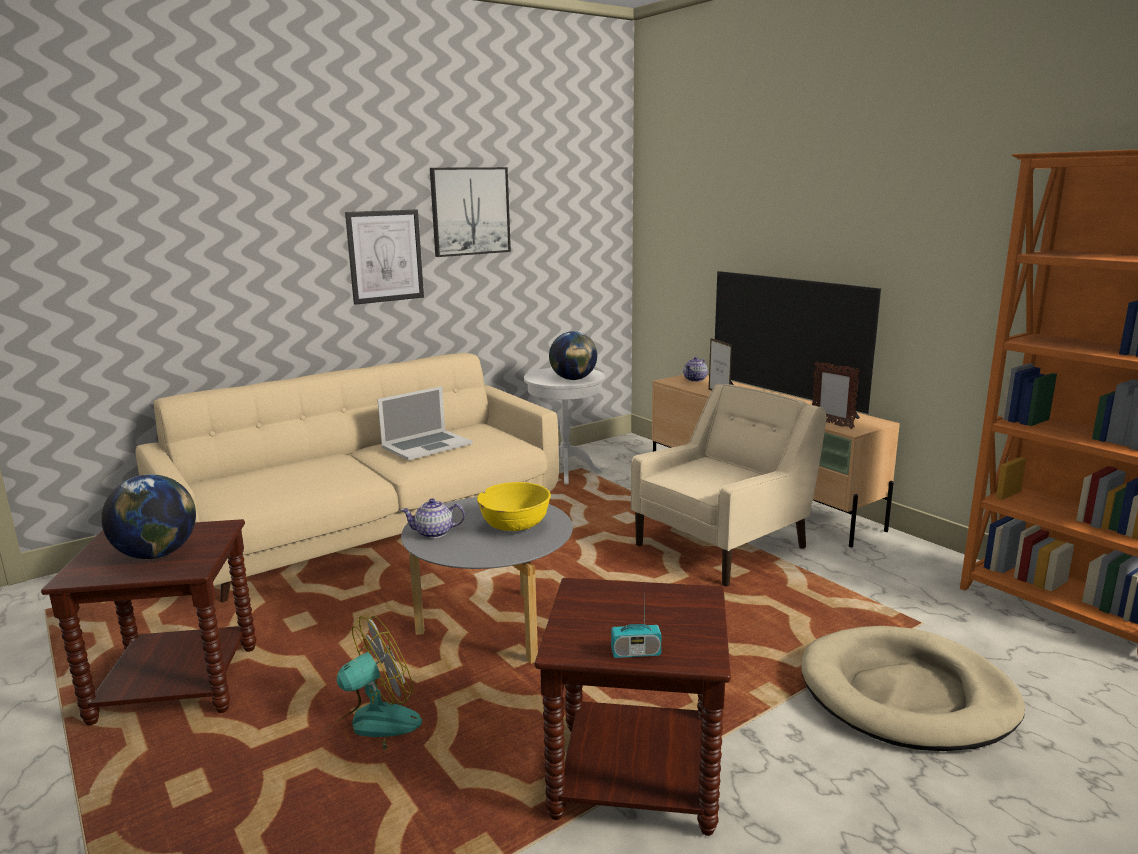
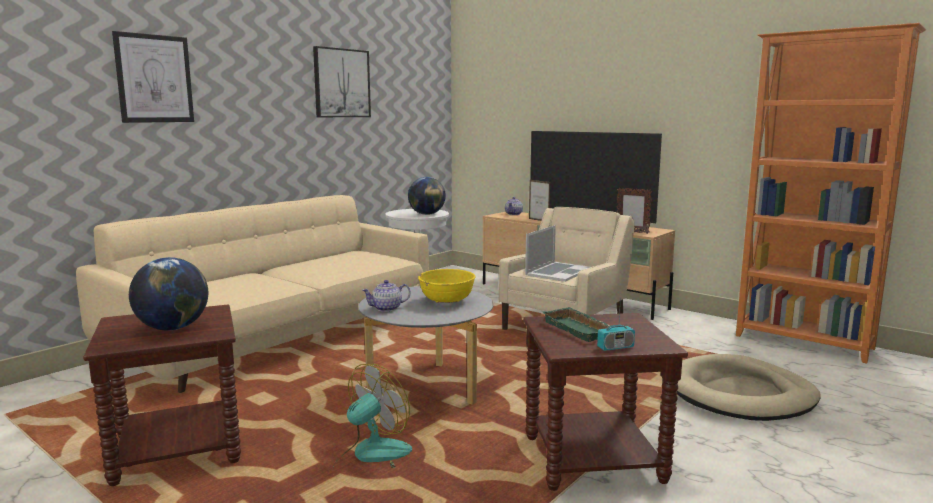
camera: 15 degrees left, 5 degrees down
picture [345,210,424,305] -> picture moved to [112,31,194,123]
laptop [377,386,473,461] -> laptop moved to [525,225,590,282]
none -> green tray [541,307,615,342]

